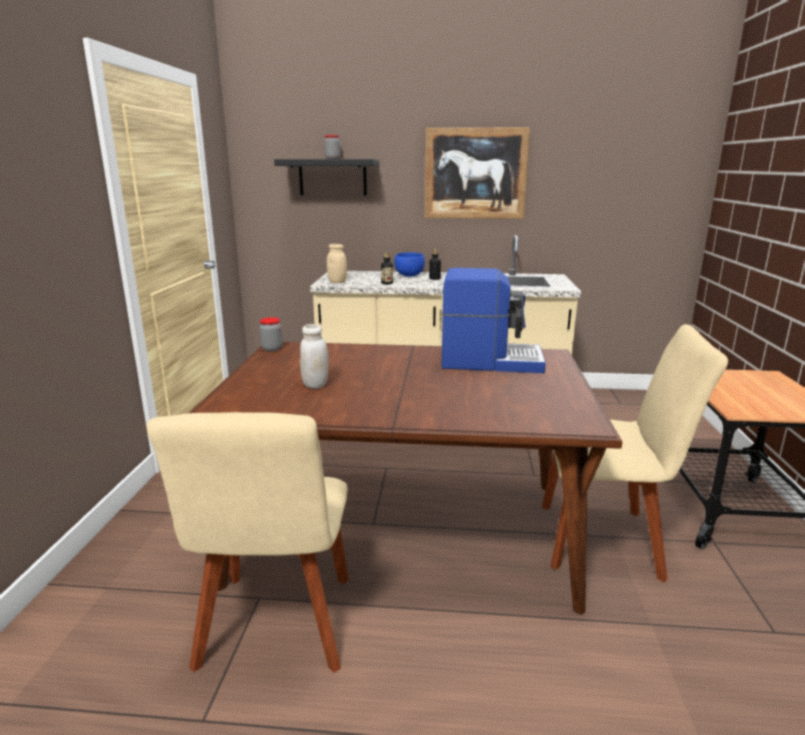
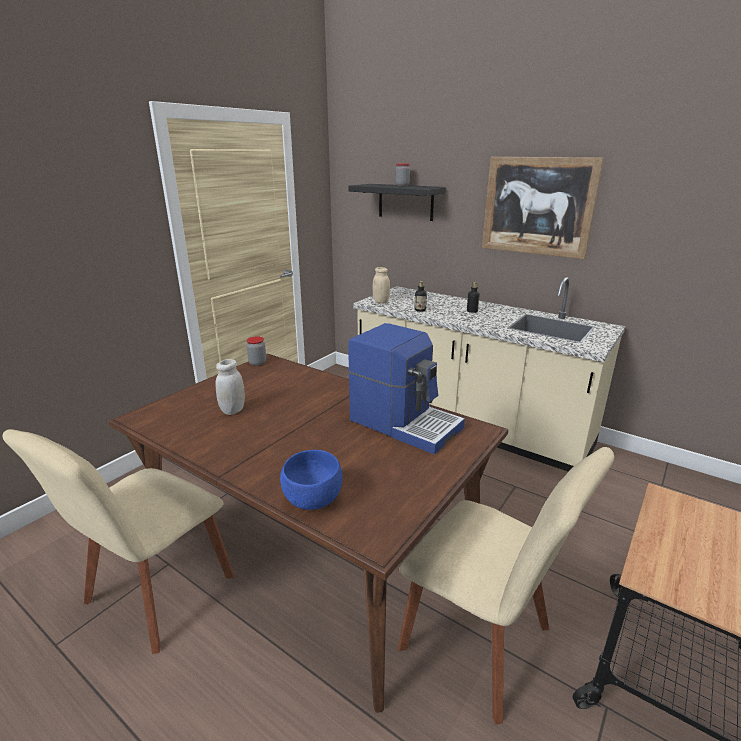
camera: 30 degrees right, 5 degrees up
blue bowl [394,252,425,277] -> blue bowl moved to [280,450,343,510]

